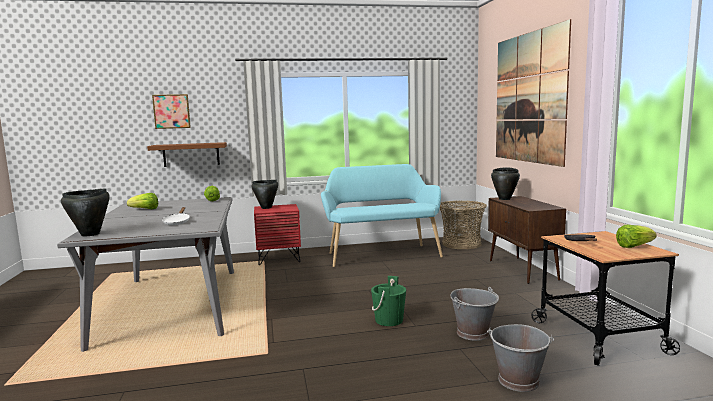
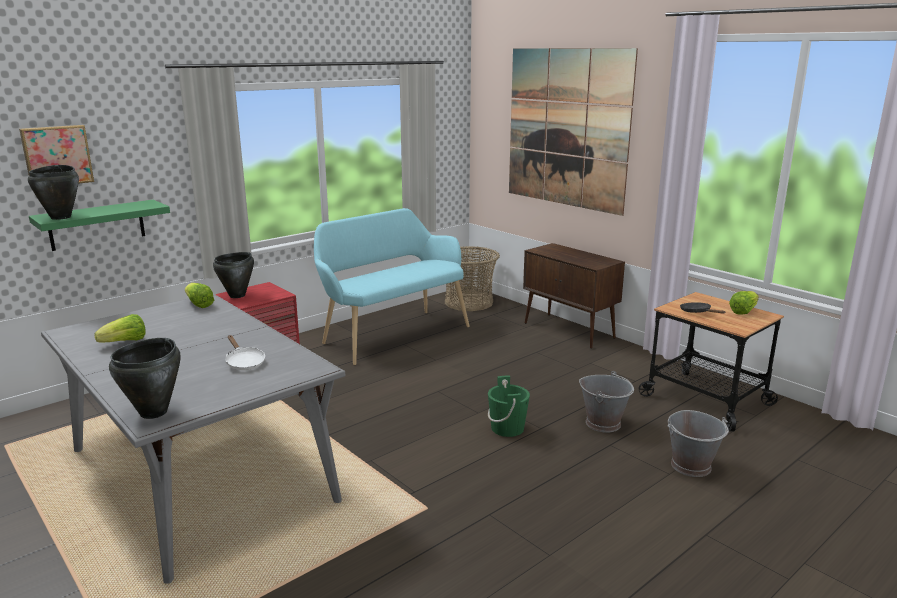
camera: 30 degrees left, 10 degrees up
brown shelf [147,142,227,167] -> green shelf [29,200,170,251]
black cooking pot [491,167,520,200] -> black cooking pot moved to [28,165,79,220]

